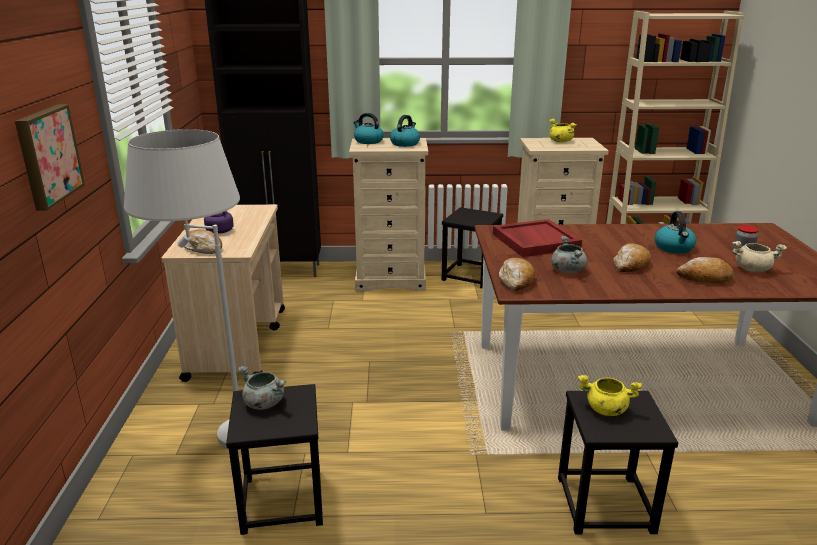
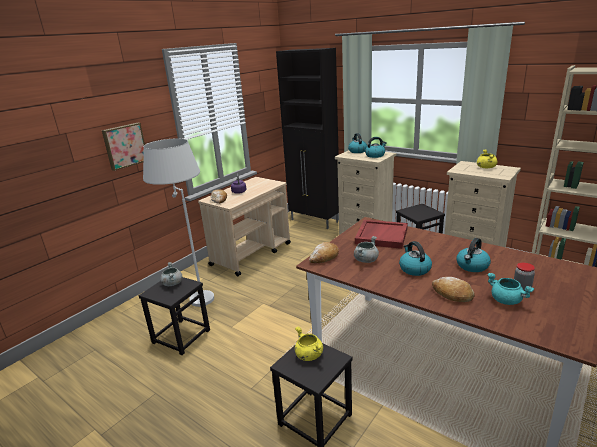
camera: 40 degrees right, 0 degrees up
bread [613,243,651,272] -> kettle [399,241,432,276]
beige cooking pot [732,241,787,272] -> turquoise cooking pot [487,273,535,305]

